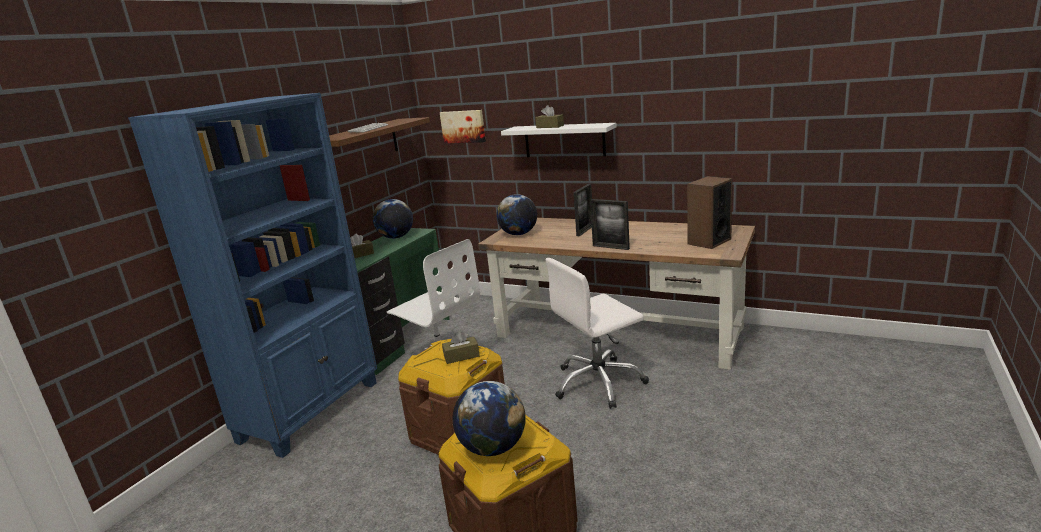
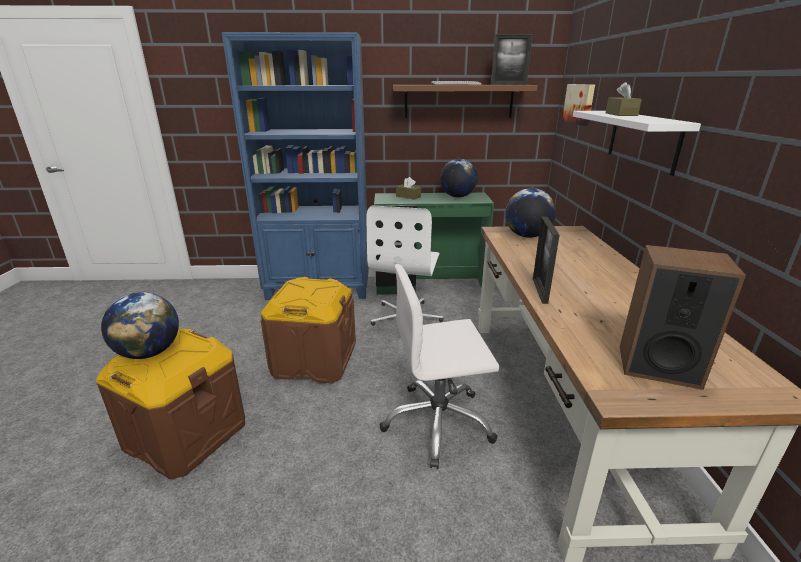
camera: 60 degrees right, 5 degrees up
brown tissue box [442,331,480,364] -> none
white office chair [546,258,649,409] -> white office chair turned 45 degrees counterclockwise [380,264,499,469]
picture frame [573,184,592,236] -> picture frame moved to [491,34,533,85]

